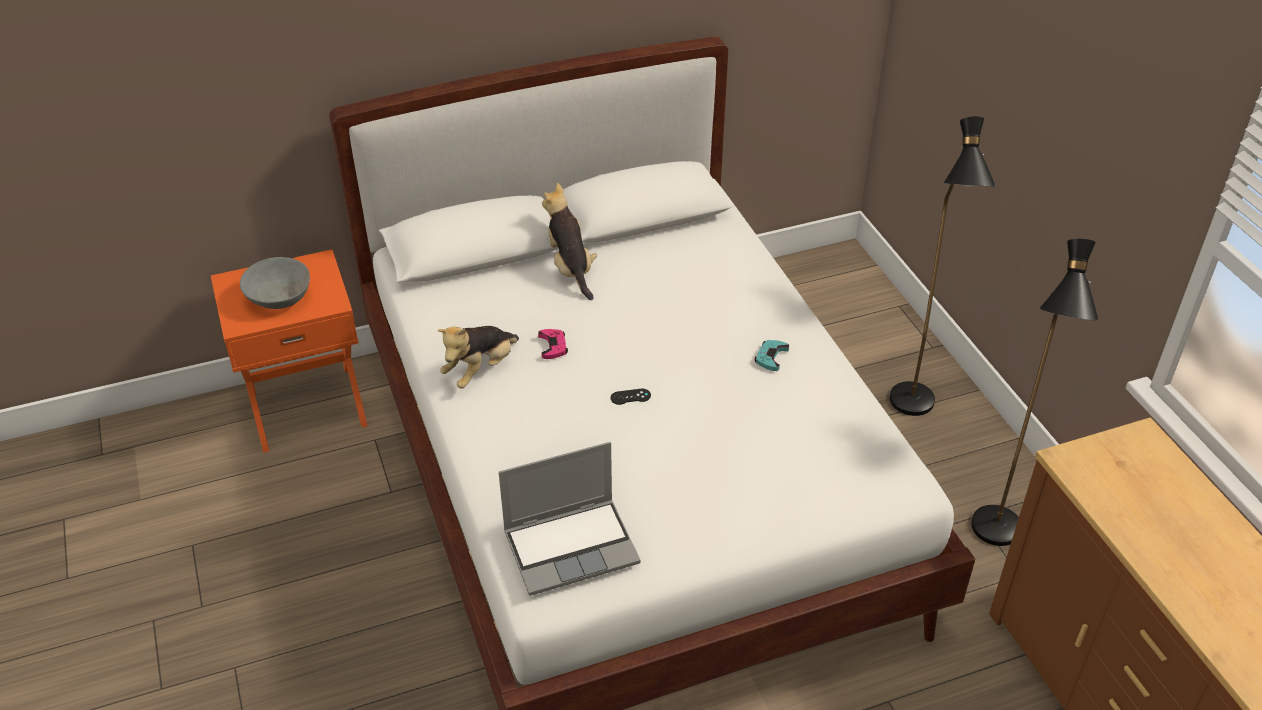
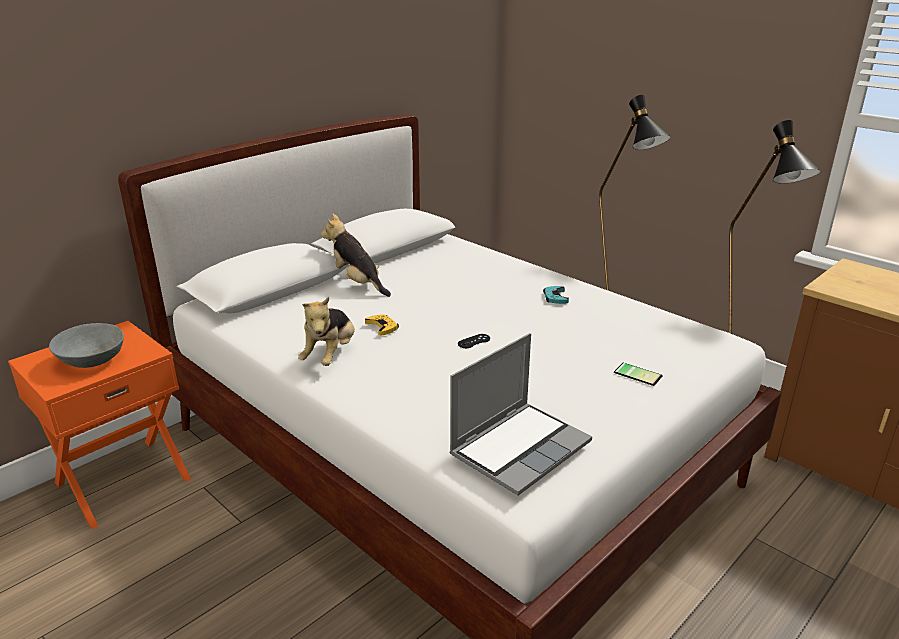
camera: 25 degrees left, 15 degrees down
pink game controller [538,329,568,359] -> yellow game controller [365,314,399,335]
none -> phone [614,363,663,386]

